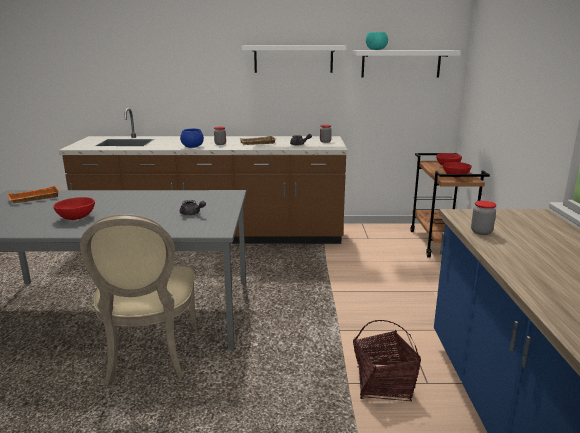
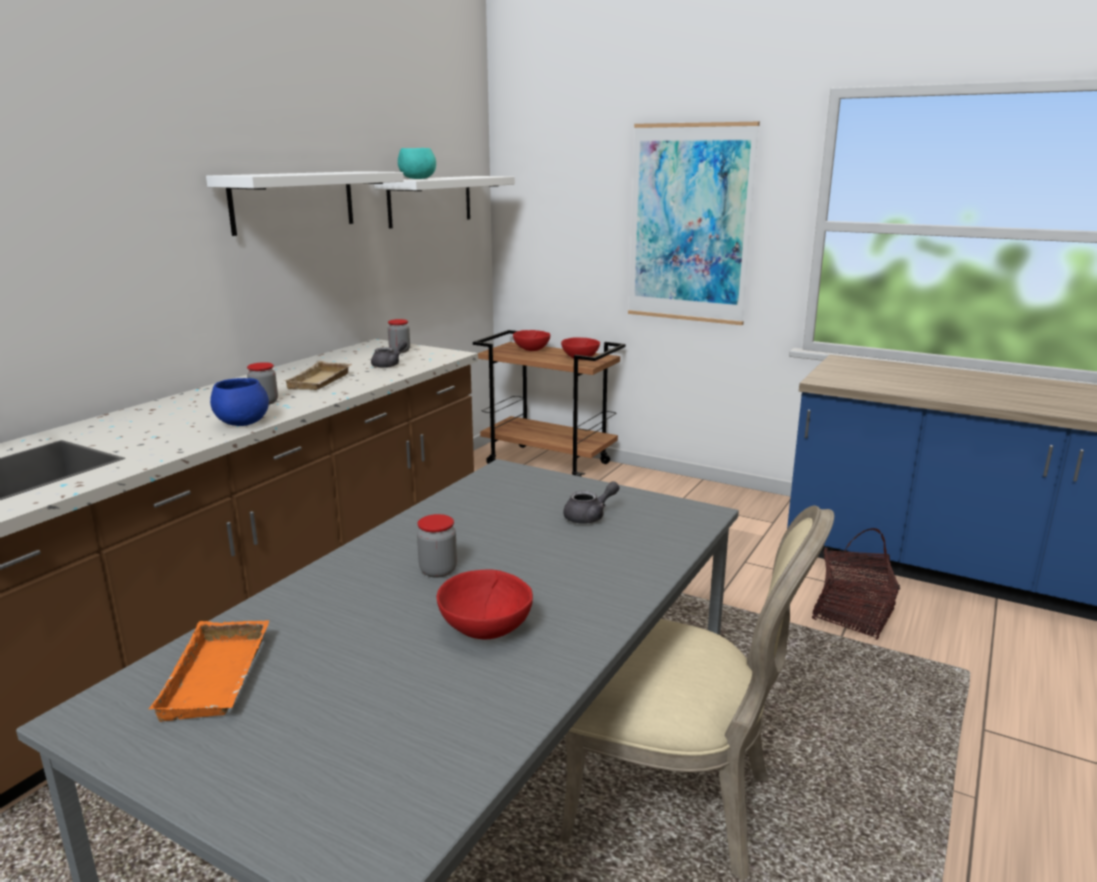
camera: 60 degrees left, 0 degrees up
jar [471,201,496,235] -> jar moved to [417,514,457,578]
none -> picture [628,122,760,325]

